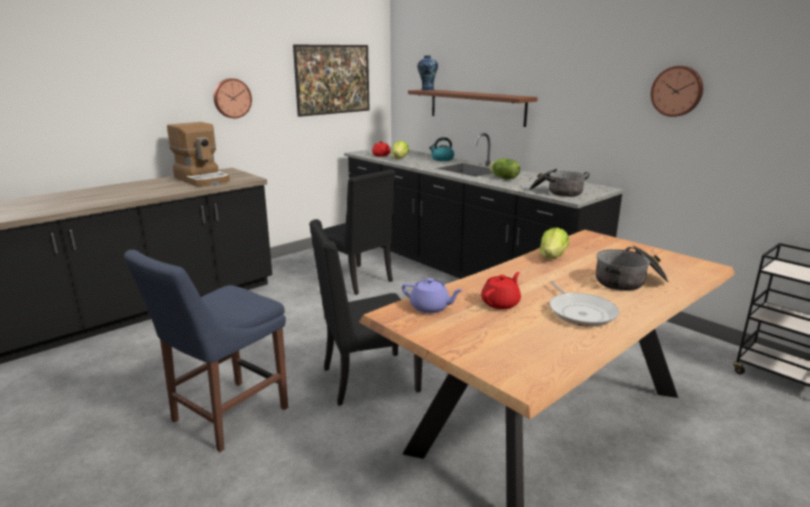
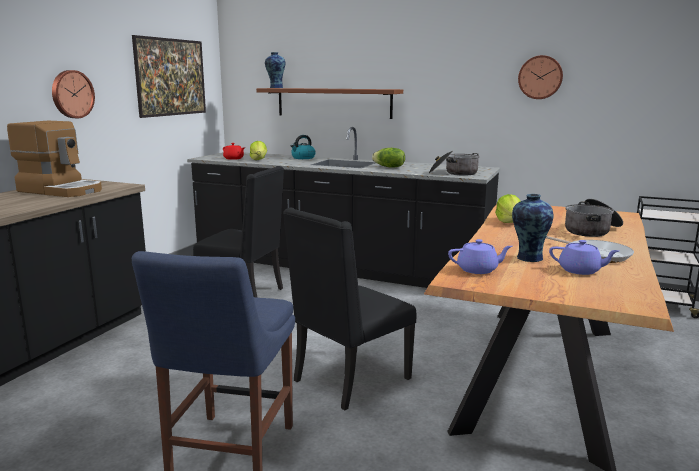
camera: 25 degrees left, 5 degrees down
red teapot [481,272,521,309] -> vase [512,194,554,262]
none -> purple teapot [549,240,619,275]

